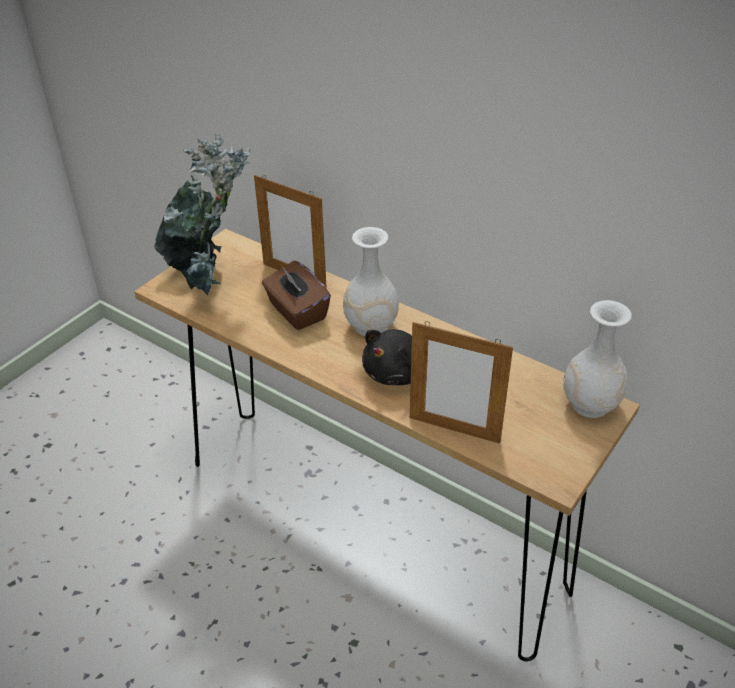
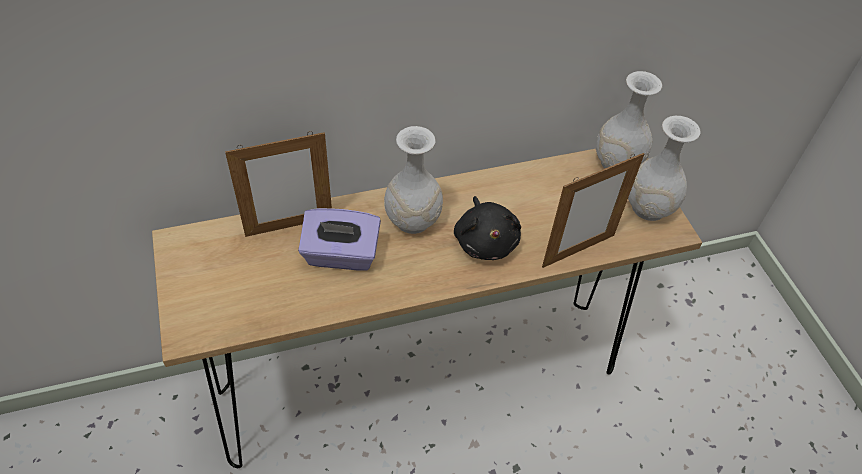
camera: 55 degrees left, 10 degrees up
potted plant [154,134,251,295] -> none
brown tissue box [262,261,331,330] -> purple tissue box [298,208,381,271]
none -> white vase [628,116,701,221]

